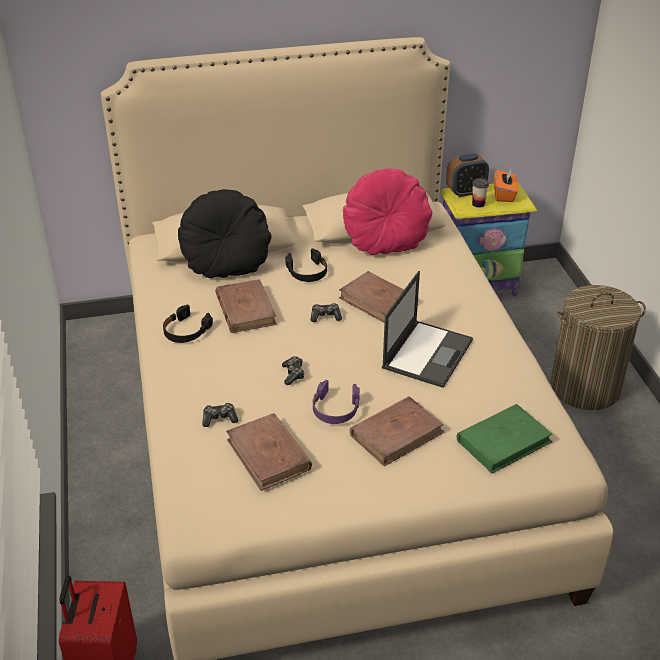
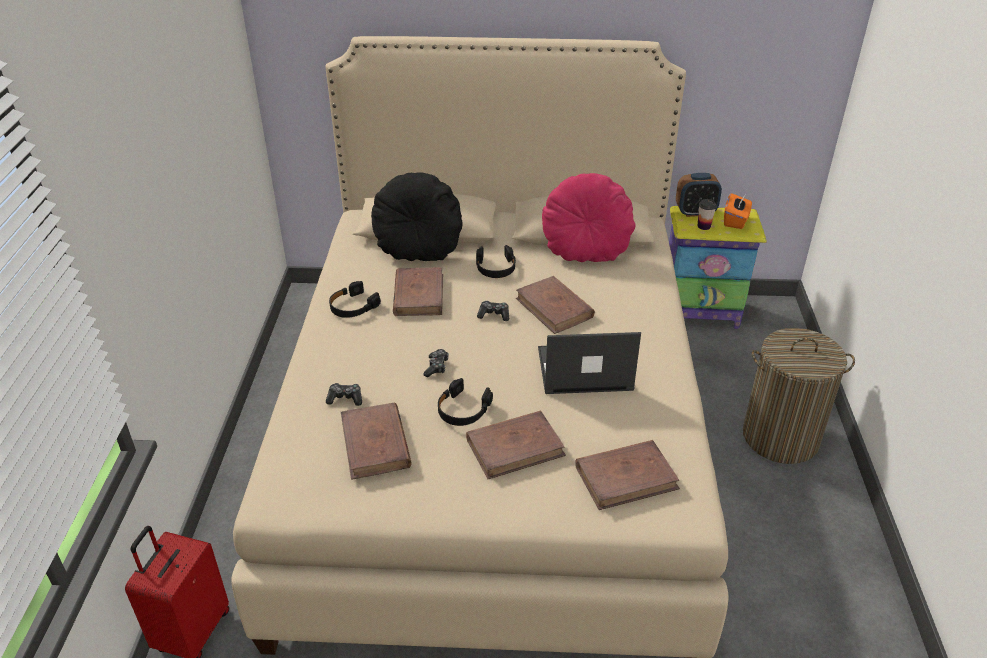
camera: 15 degrees right, 0 degrees up
purple headphones [313,380,360,424] -> black headphones [438,378,493,426]
laptop [382,271,473,388] -> laptop turned 135 degrees counterclockwise [538,332,641,394]
green book [457,404,553,473] -> brown book [575,440,680,510]

